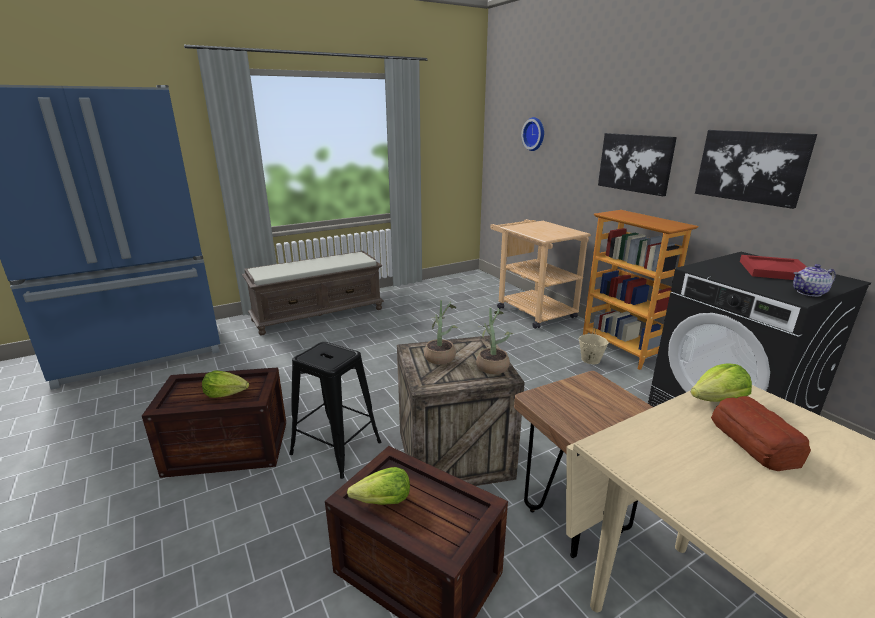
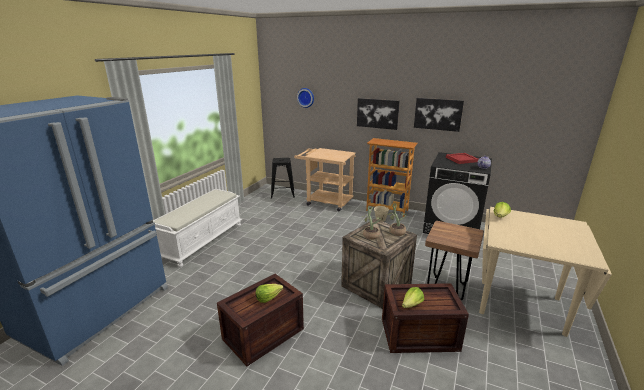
camera: 35 degrees left, 0 degrees up
brown bench [242,251,384,335] -> white bench [153,189,242,267]
black stool [289,342,382,479] -> black stool moved to [271,158,295,199]
bread [711,396,811,471] -> none

